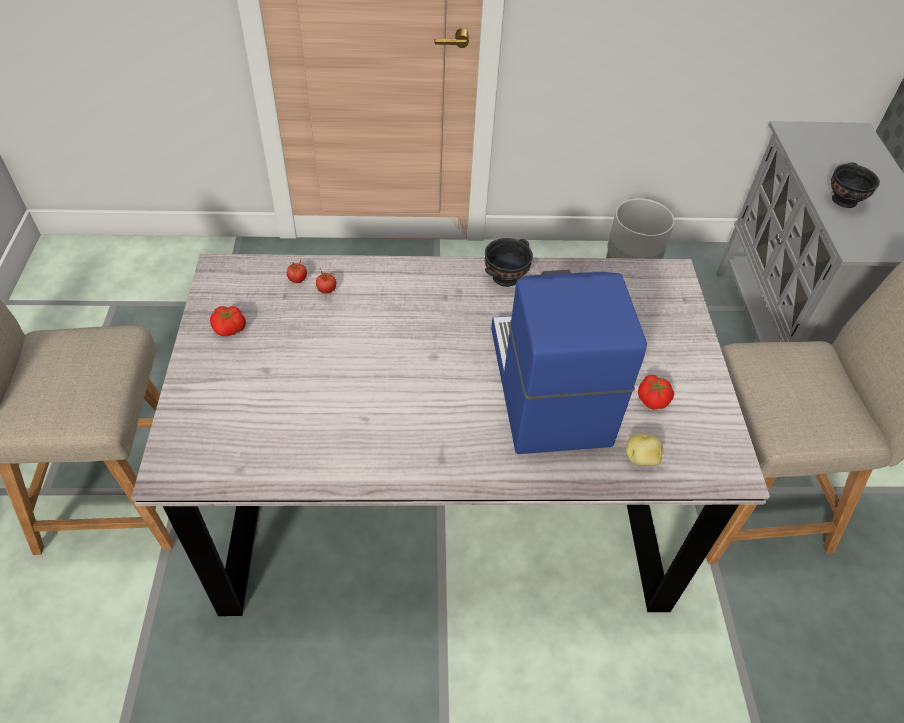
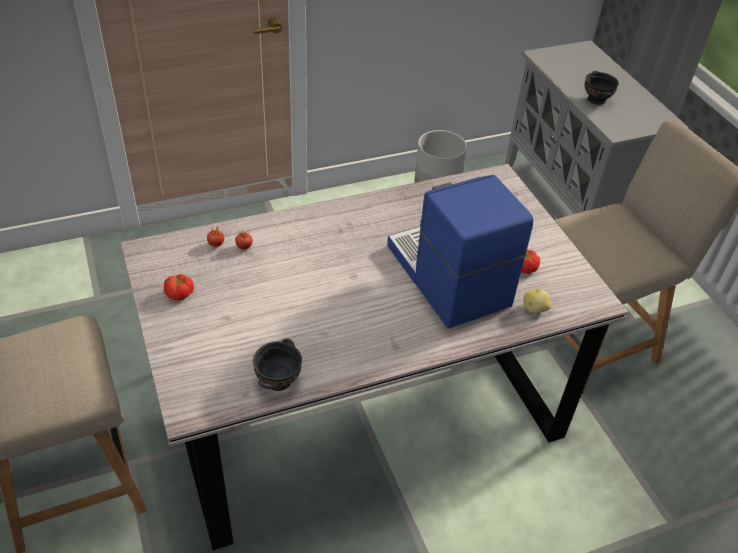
camera: 20 degrees left, 5 degrees down
black bowl [485,238,533,287] -> black bowl moved to [253,338,302,391]

